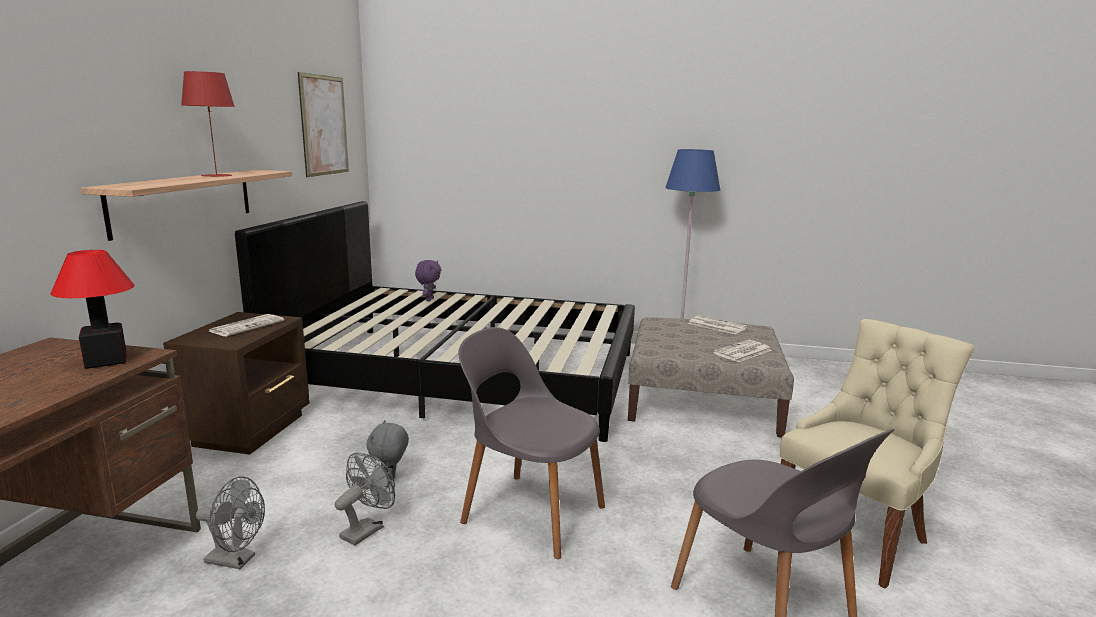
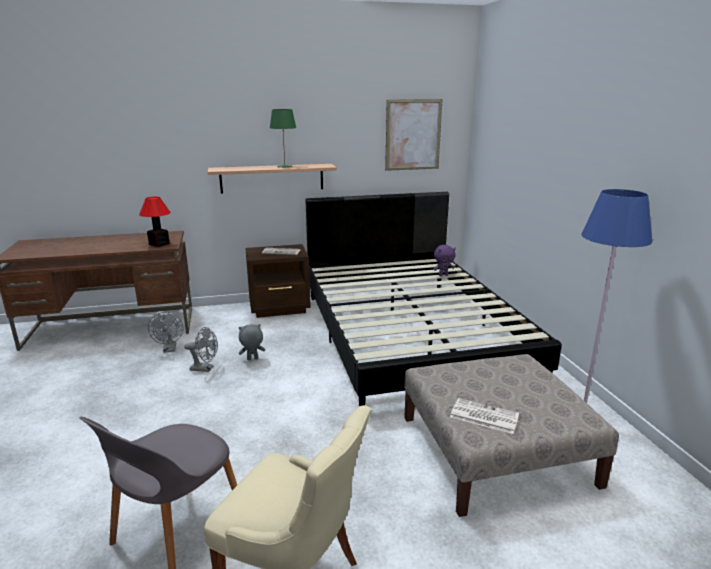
camera: 65 degrees right, 5 degrees up
red table lamp [181,71,235,177] -> green table lamp [270,109,296,168]
grey chair [458,327,605,559] -> none
newspaper [688,315,747,335] -> none

